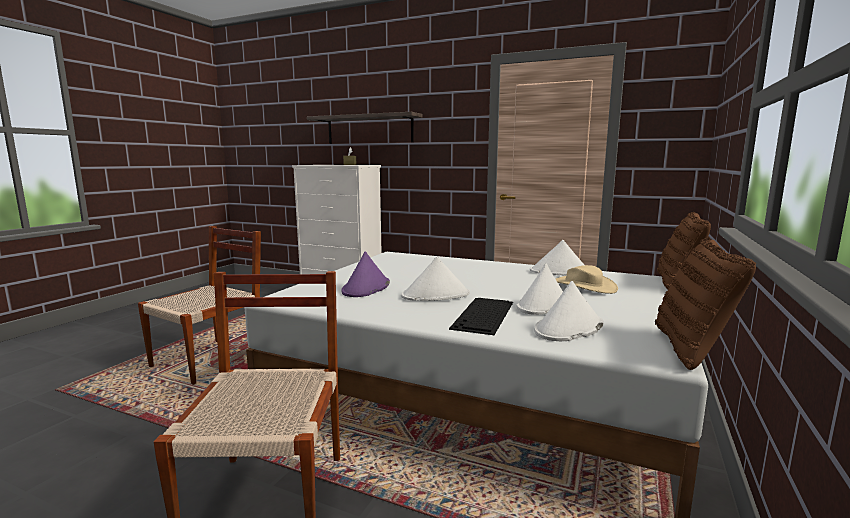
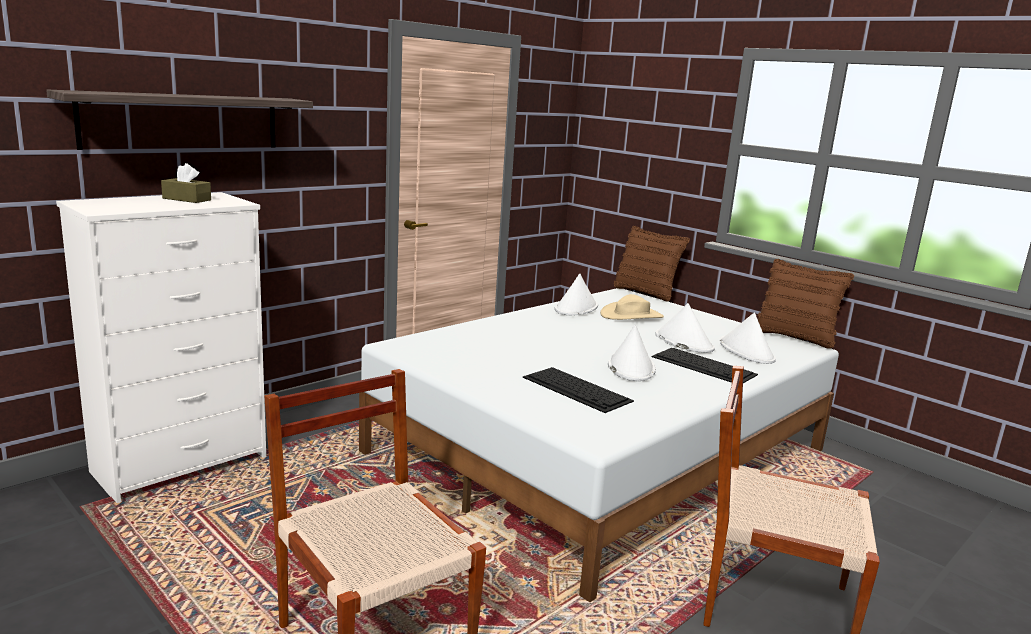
camera: 70 degrees left, 5 degrees up
purple hat [341,251,390,297] -> keyboard [523,367,634,413]

